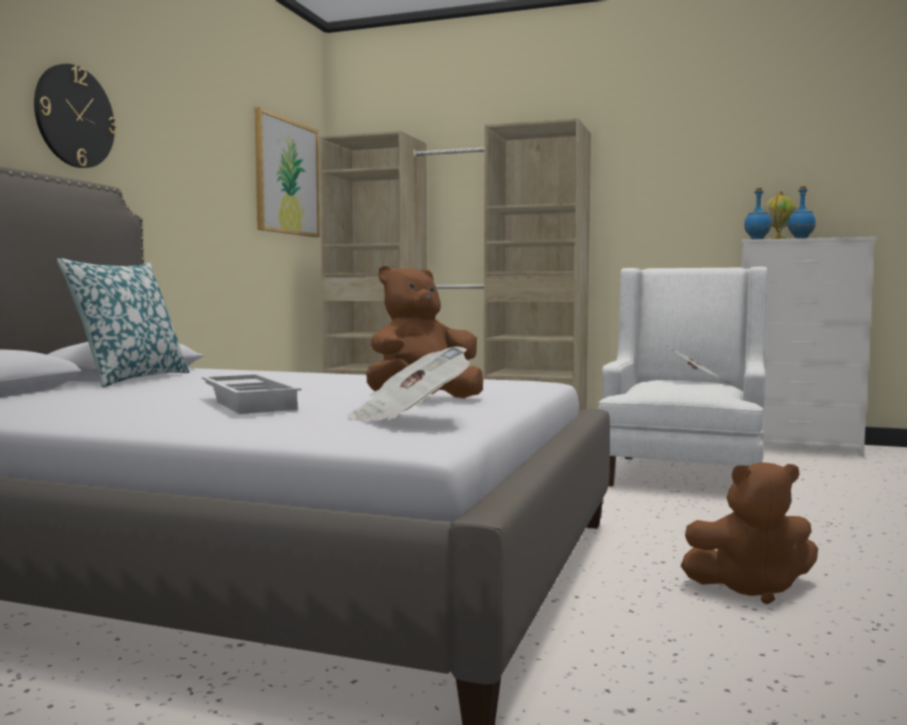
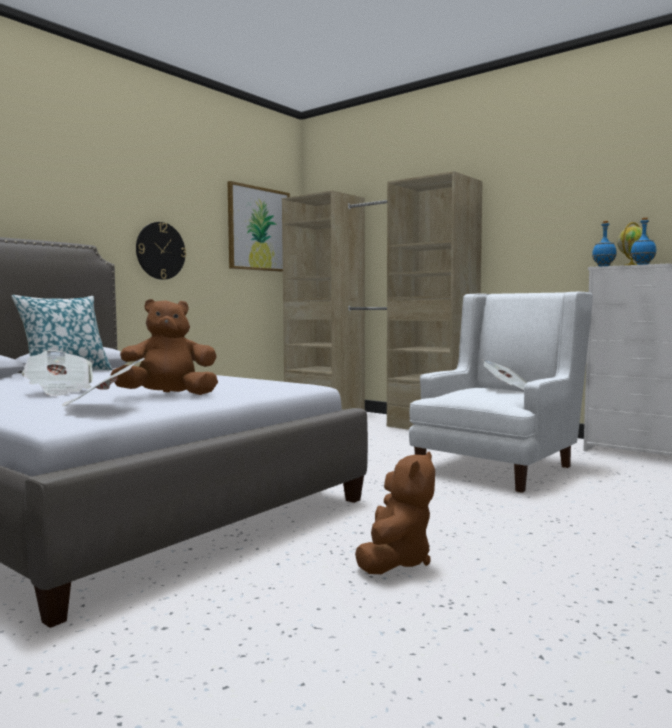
camera: 20 degrees right, 0 degrees up
wall clock [34,64,117,168] -> wall clock moved to [136,222,186,280]
white tray [202,374,301,414] -> newspaper [22,350,93,396]
brown plush toy [681,462,818,604] -> brown plush toy turned 90 degrees counterclockwise [355,451,435,574]

